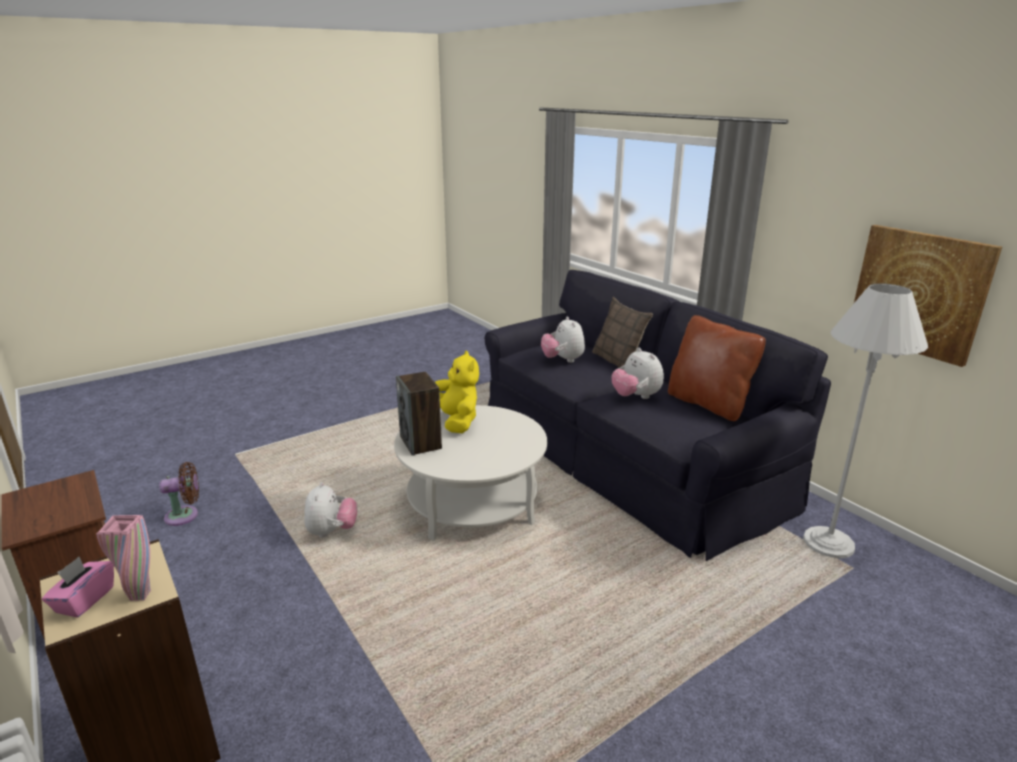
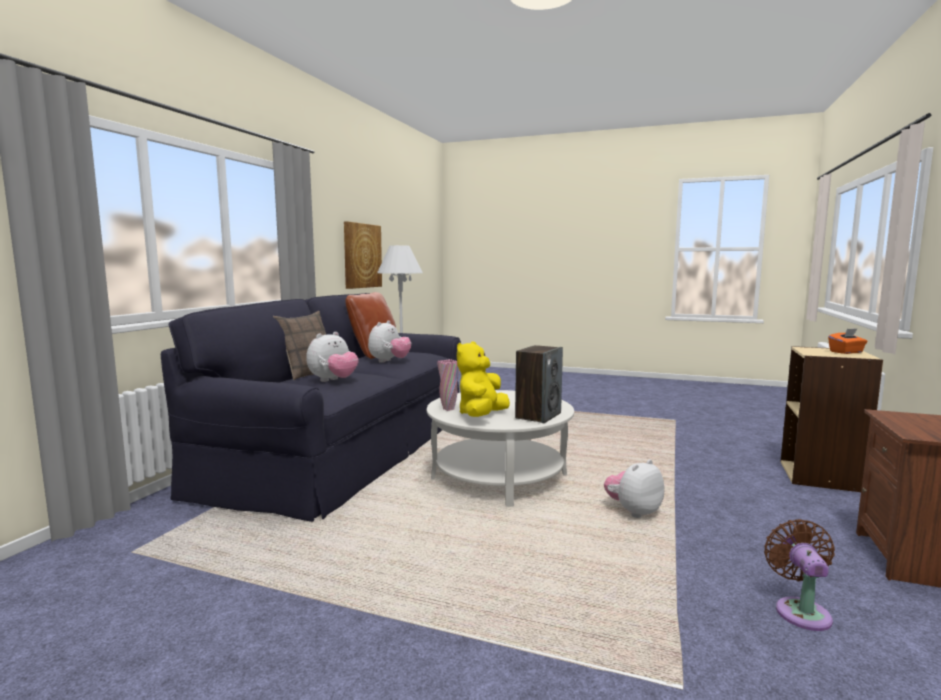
camera: 125 degrees left, 15 degrees down
pink tissue box [42,557,114,618] -> orange tissue box [828,328,868,354]
pink vase [96,515,151,601] -> pink vase moved to [437,359,459,411]
brown fan [159,462,199,526] -> brown fan turned 60 degrees clockwise [764,519,835,631]

